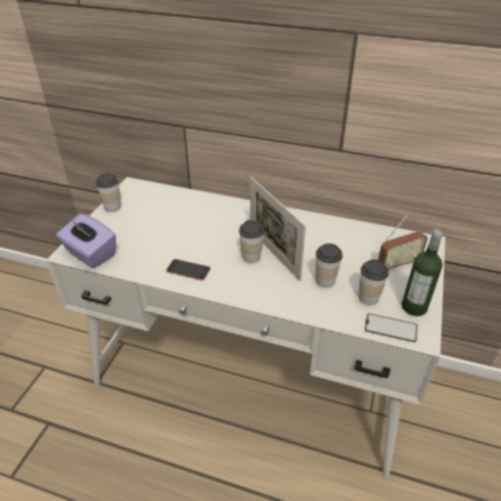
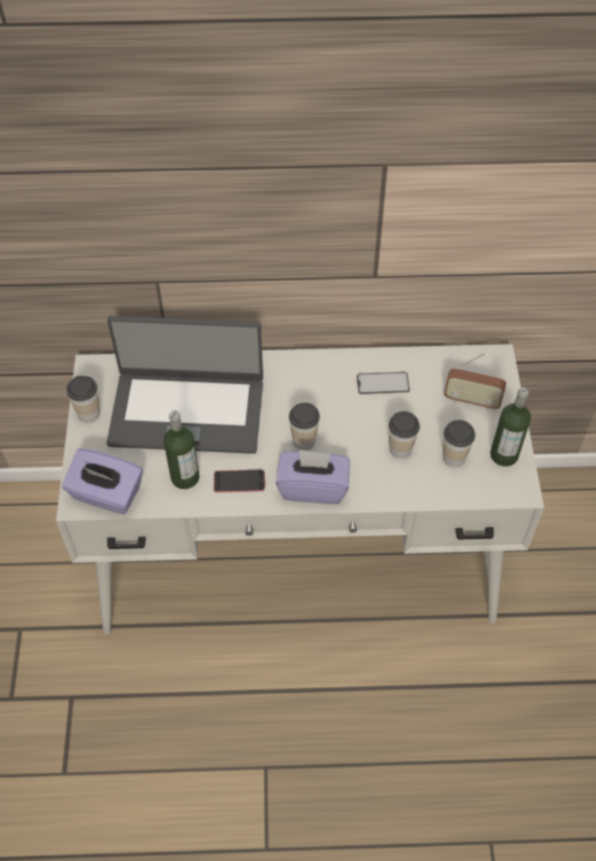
camera: 20 degrees left, 15 degrees up
picture frame [250,177,306,281] -> none
phone [365,313,418,343] -> phone moved to [357,372,410,395]
radio [378,214,427,272] -> radio turned 60 degrees clockwise [444,353,506,410]
none -> laptop [107,316,263,454]
none -> bottle [164,411,199,489]
none -> purple tissue box [276,449,350,504]

